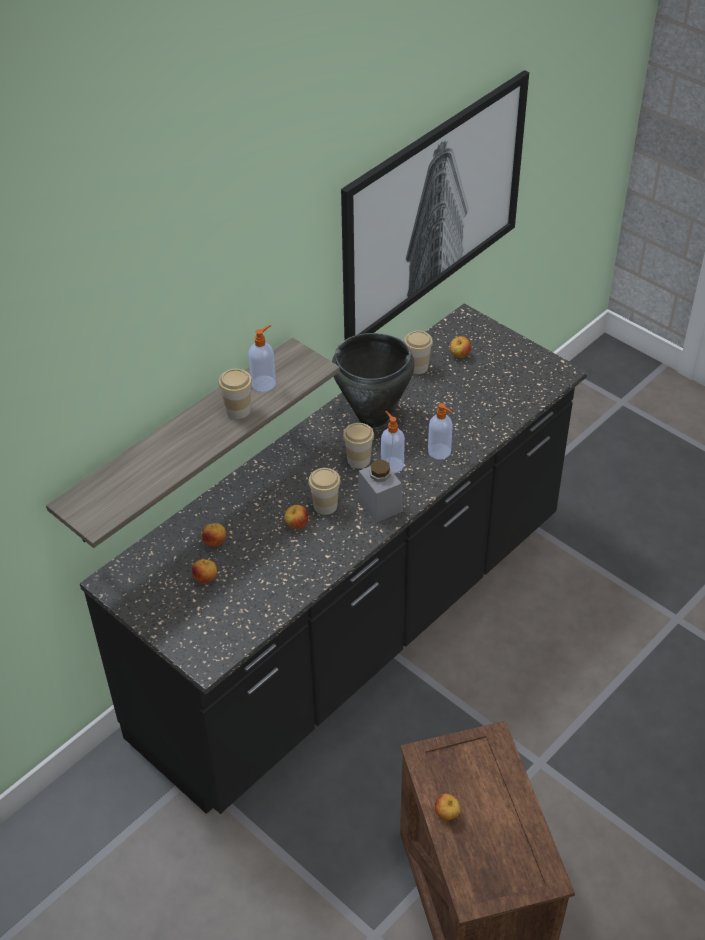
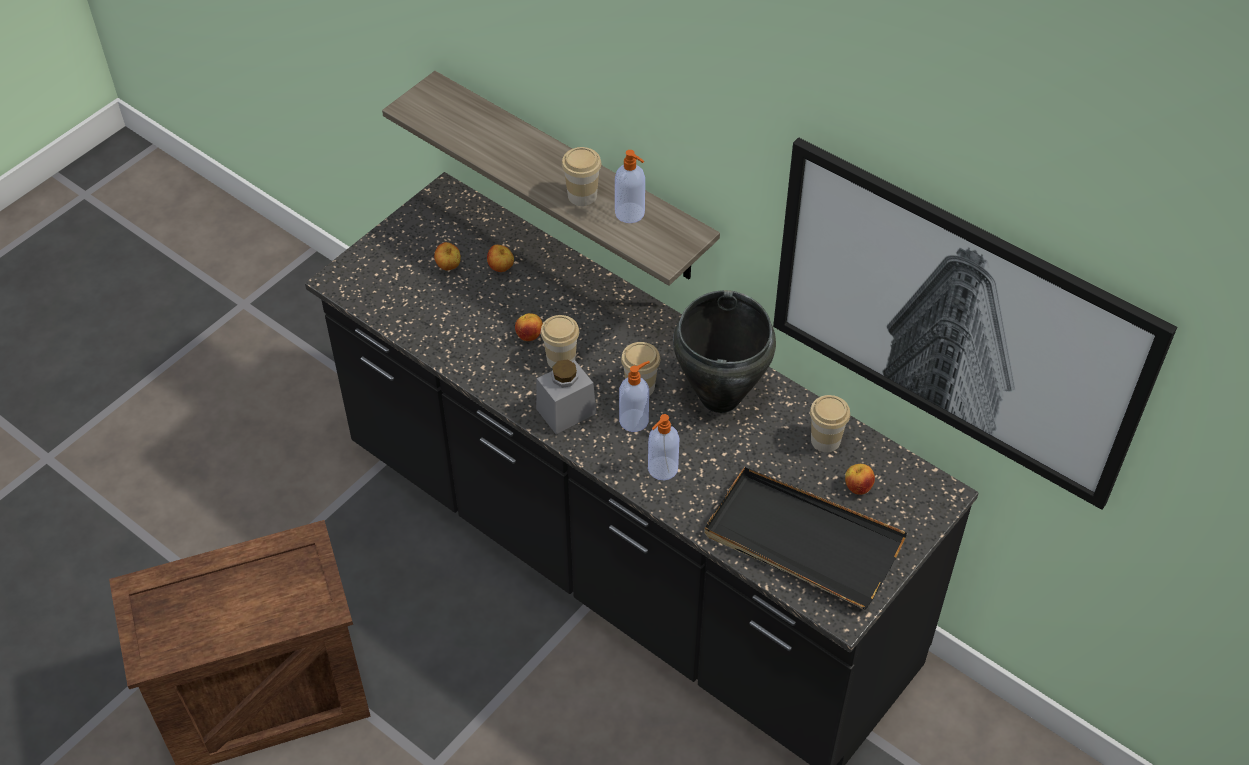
camera: 85 degrees right, 5 degrees up
apple [435,793,460,821] -> none
none -> black tray [704,467,907,610]

